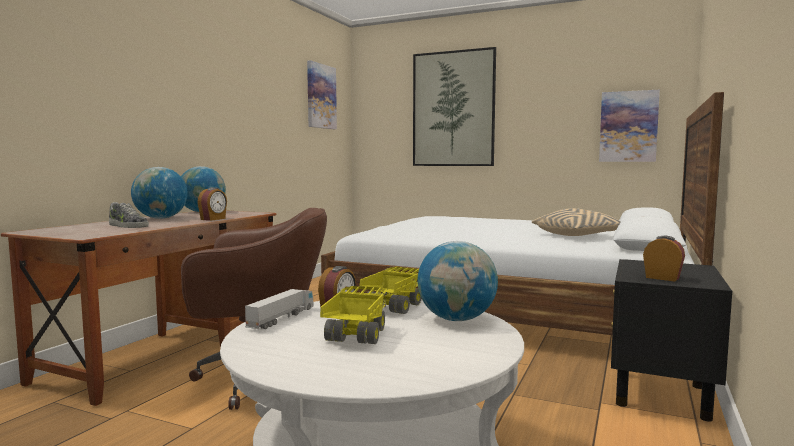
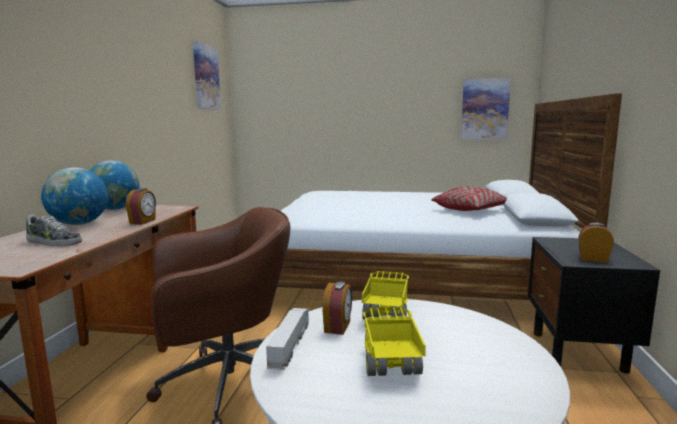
camera: 15 degrees left, 5 degrees up
picture [413,47,496,166] -> none
globe [417,241,498,321] -> none
beige pillow [532,208,621,236] -> red pillow [431,186,507,211]

